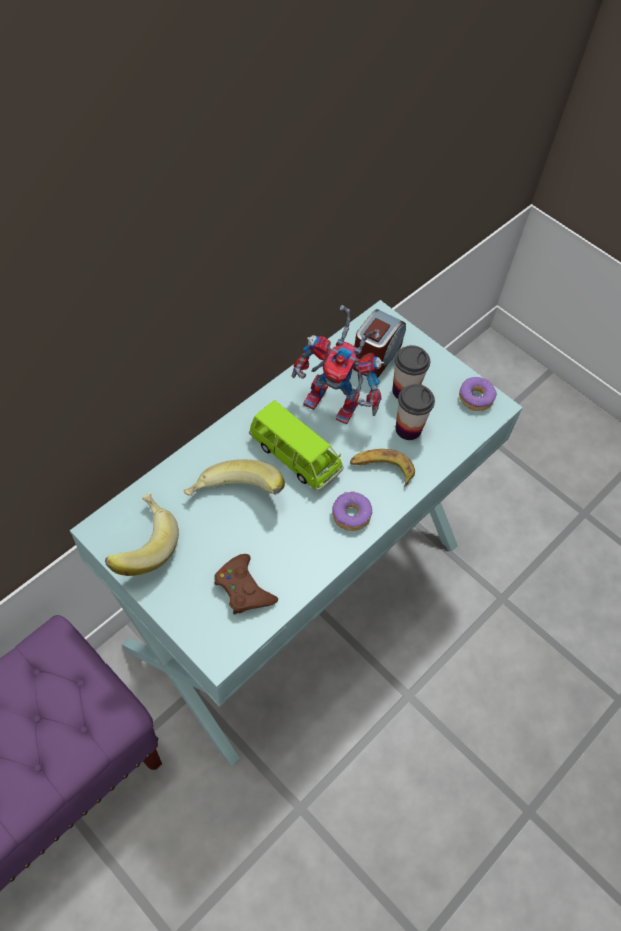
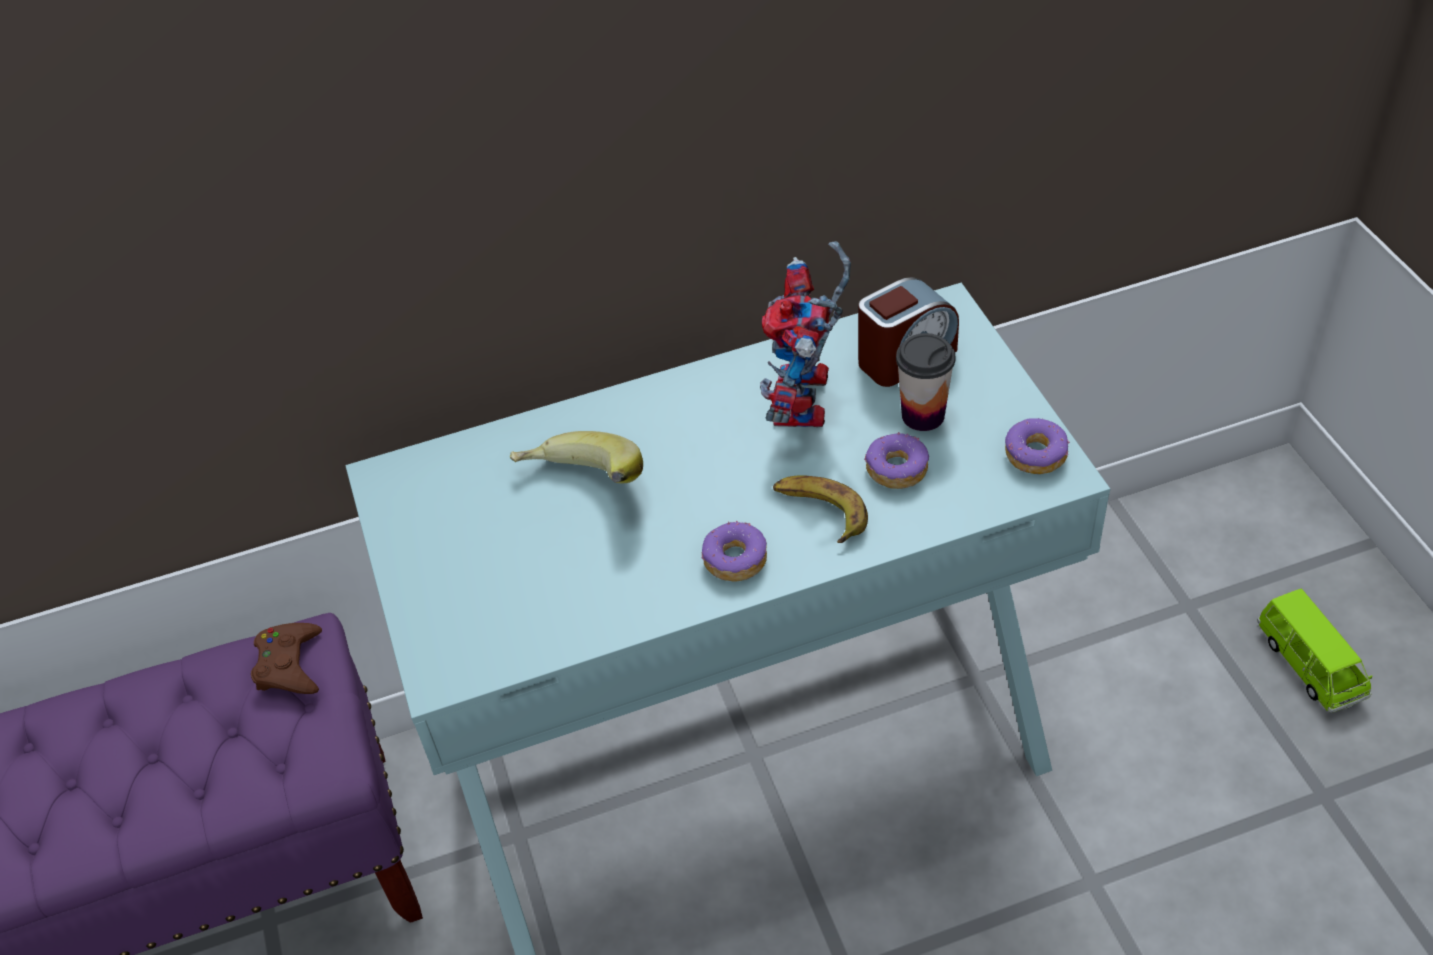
camera: 35 degrees right, 10 degrees down
banana [105,494,179,576] -> none
brown game controller [214,554,278,615] -> brown game controller moved to [251,623,322,694]
green toy car [249,400,343,491] -> green toy car moved to [1257,589,1372,713]
toy robot [292,305,384,424] -> toy robot turned 45 degrees clockwise [760,241,851,427]
cup [396,384,435,440] -> donut [864,432,929,489]

